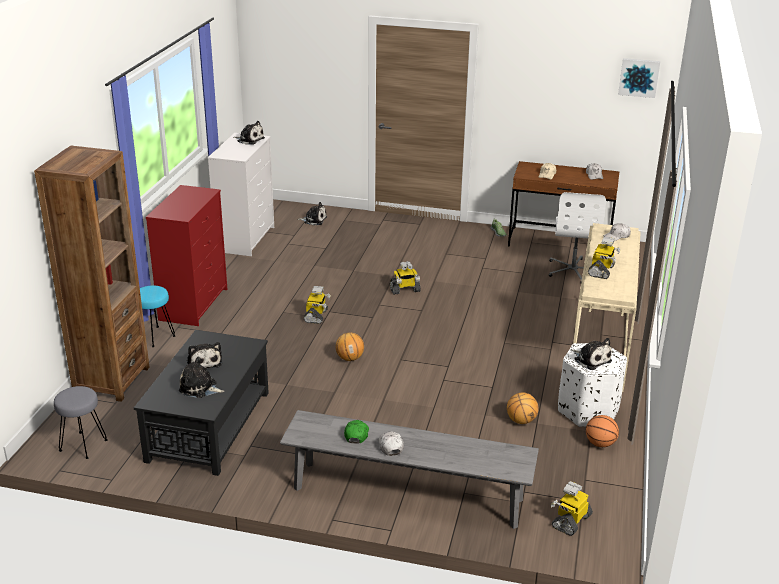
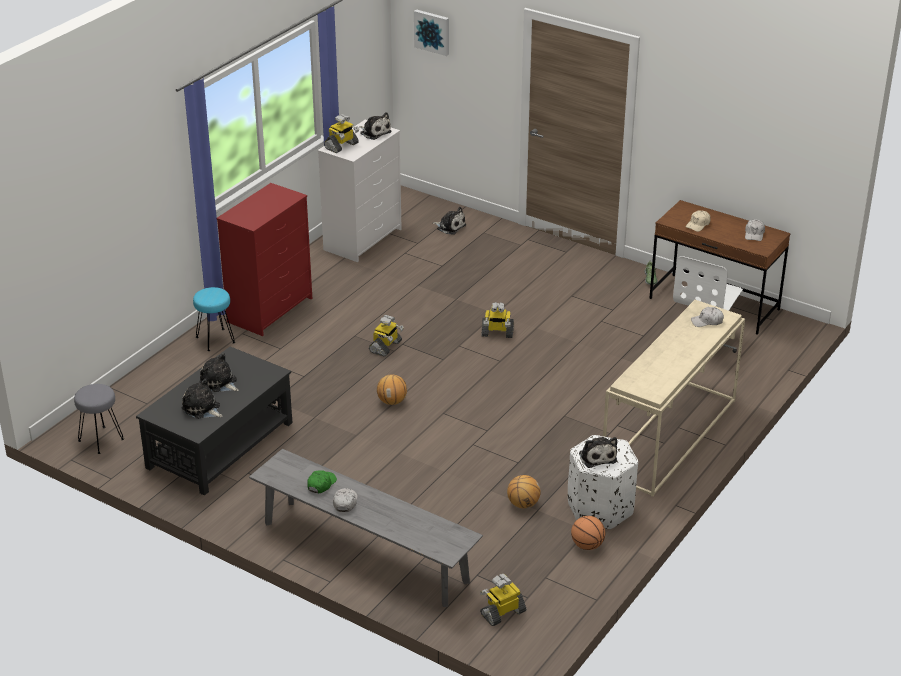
camera: 20 degrees right, 5 degrees up
brown bookcase [34,146,150,402] -> none
plush toy [187,342,222,369] -> plush toy turned 135 degrees clockwise [199,353,239,392]
toy robot [588,237,621,279] -> toy robot moved to [324,114,359,153]
picture [618,58,660,98] -> picture moved to [414,9,449,56]

